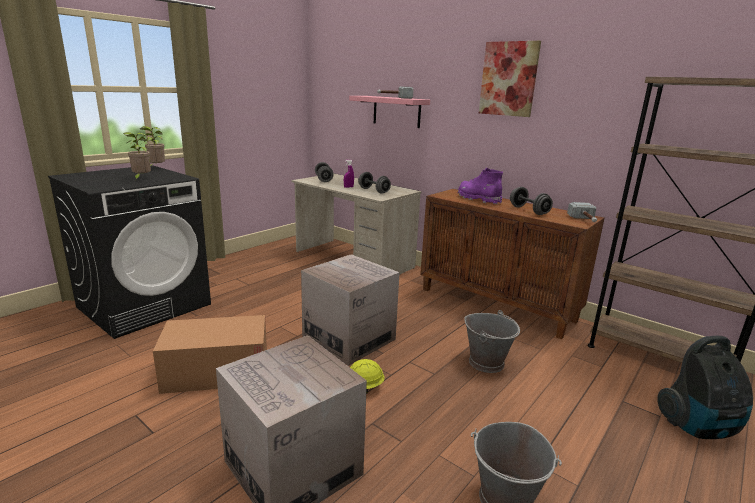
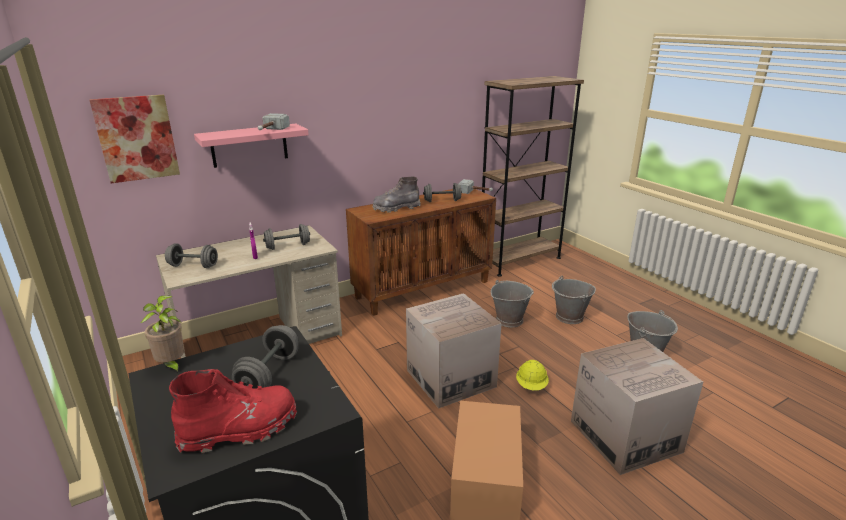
camera: 70 degrees left, 5 degrees up
potted plant [123,132,151,180] -> grey dumbbell [232,325,299,389]
purple boot [458,168,503,204] -> grey boot [373,176,421,213]
picture [479,41,541,117] -> picture moved to [89,95,180,183]
vacuum cleaner [657,336,753,439] -> none
none -> red boot [169,369,297,453]
none -> grey bucket [552,276,596,324]

